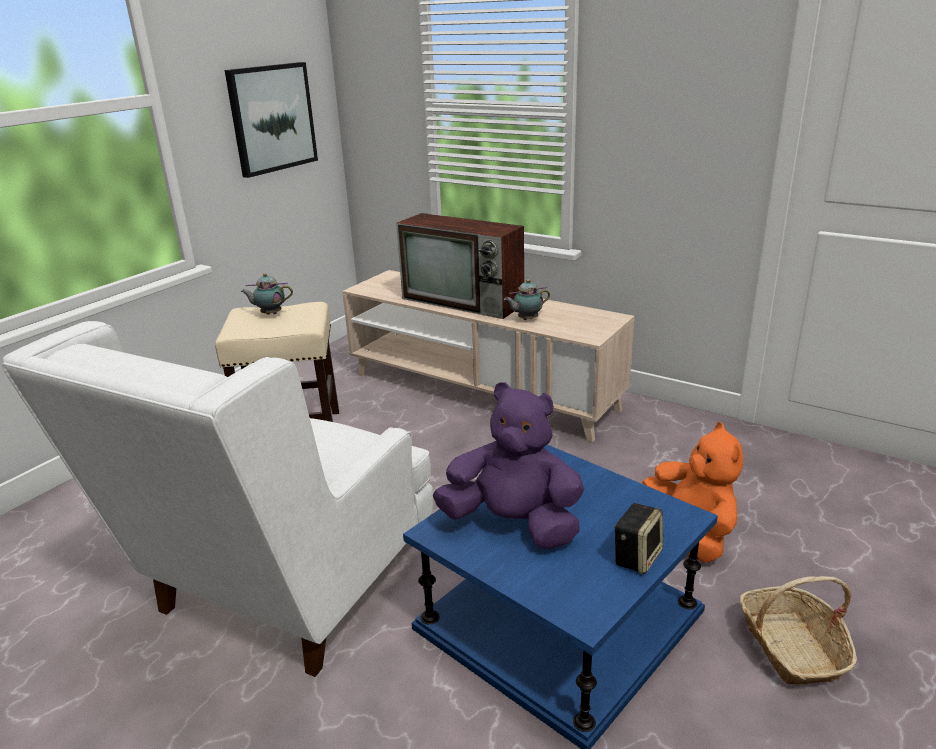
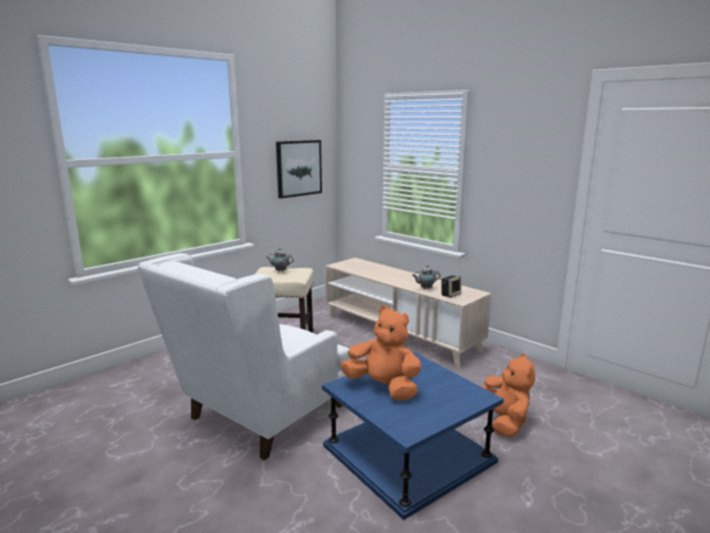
camera: 10 degrees right, 10 degrees down
television [396,213,524,319] -> none
purple plush toy [433,382,584,549] -> orange plush toy [340,306,421,401]
speaker [614,503,663,574] -> speaker moved to [441,275,461,298]
basket [739,576,857,685] -> none

